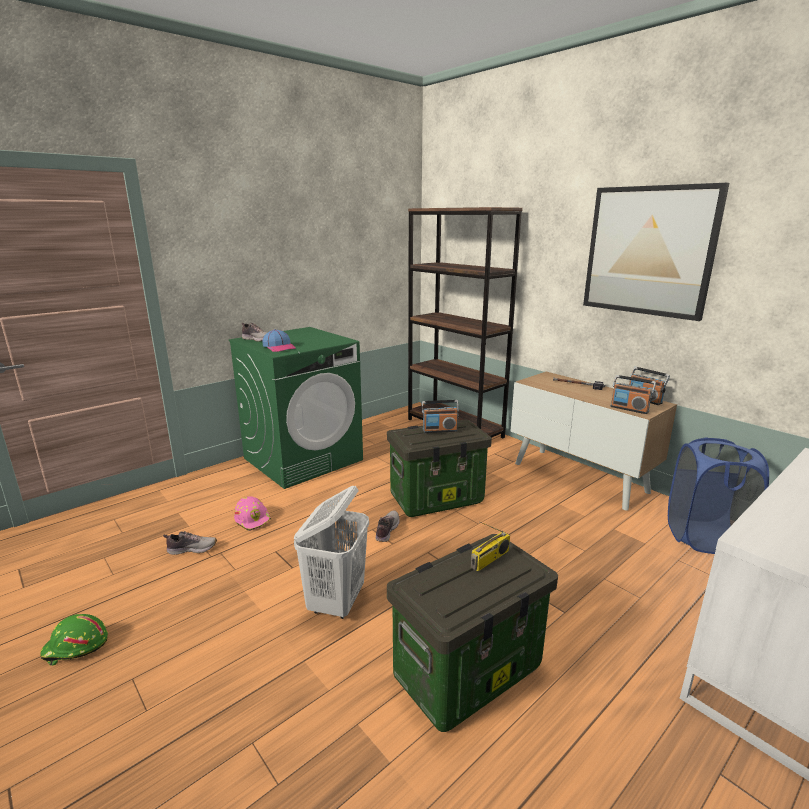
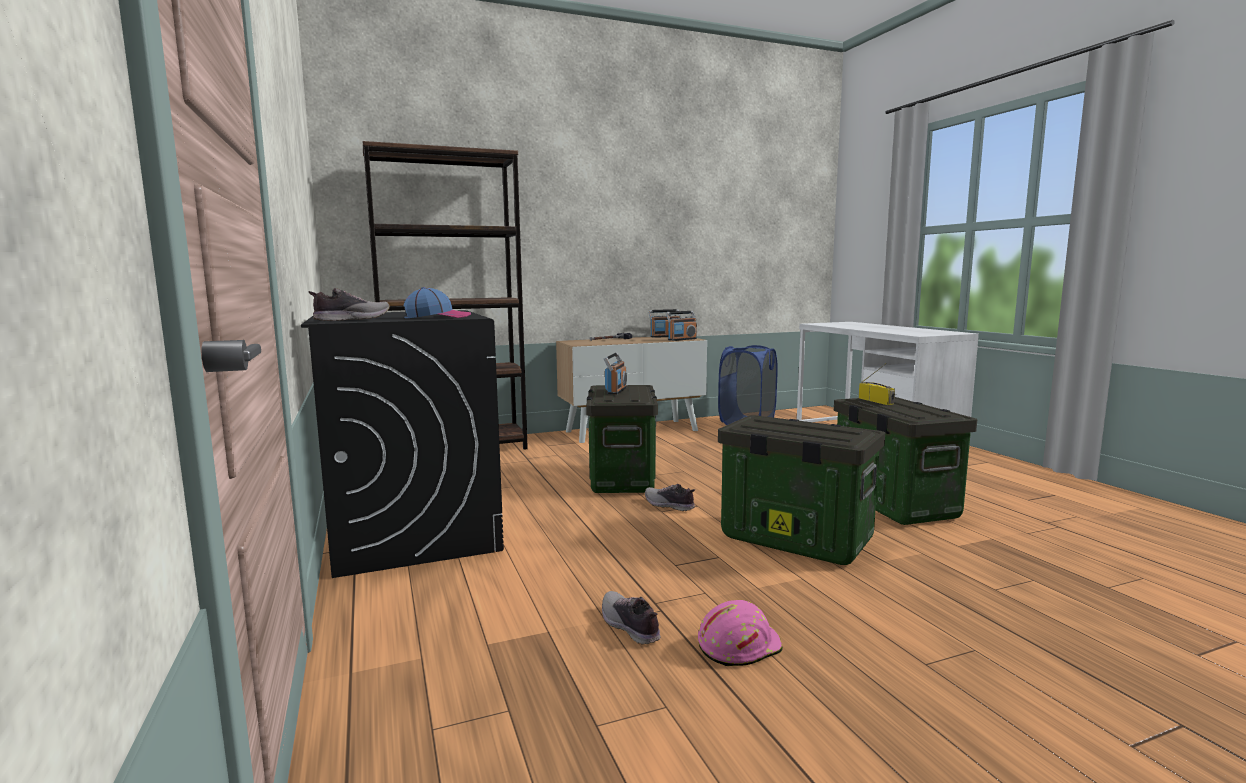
camera: 70 degrees left, 10 degrees down
green hard hat [40,614,108,666] -> none
shoe [163,531,217,555] -> shoe turned 45 degrees counterclockwise [602,591,660,645]
green washing machine [229,327,363,489] -> black washing machine [301,310,504,578]
pink hard hat [234,496,271,531] -> pink hard hat moved to [698,600,783,666]
white laundry basket [294,486,369,619] -> storage box [718,415,885,565]
picture [583,183,729,321] -> none

